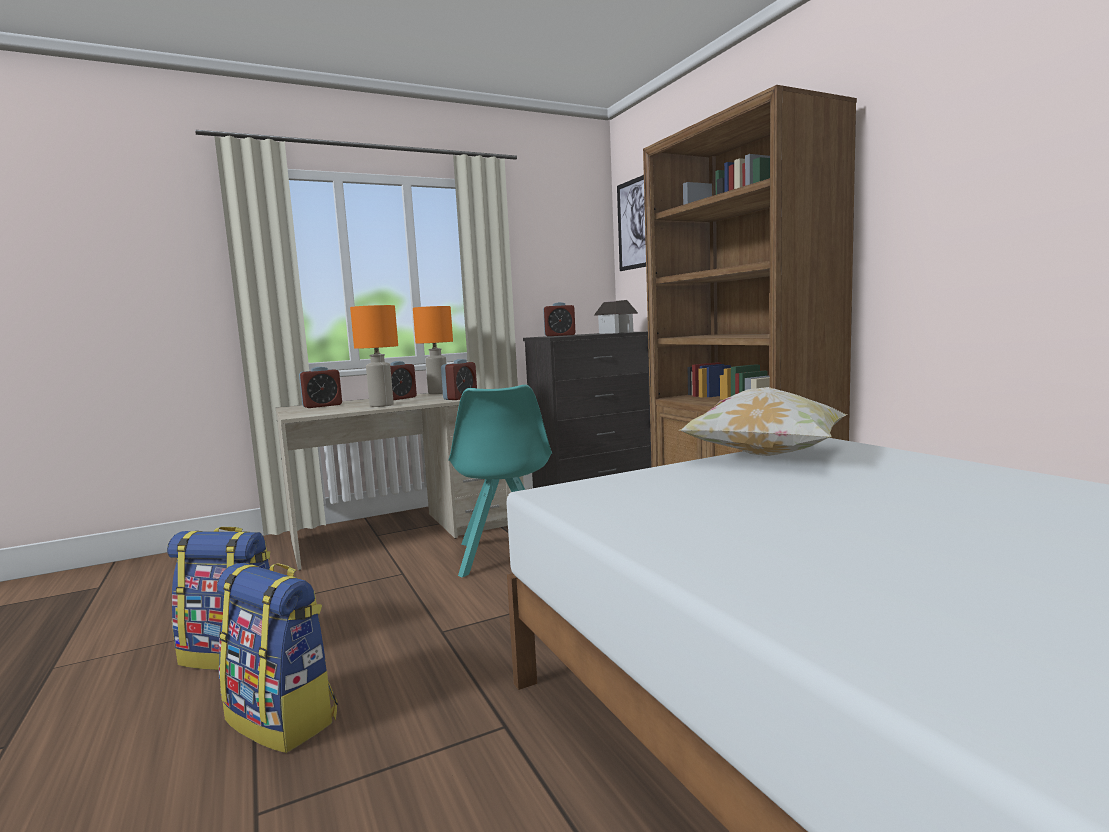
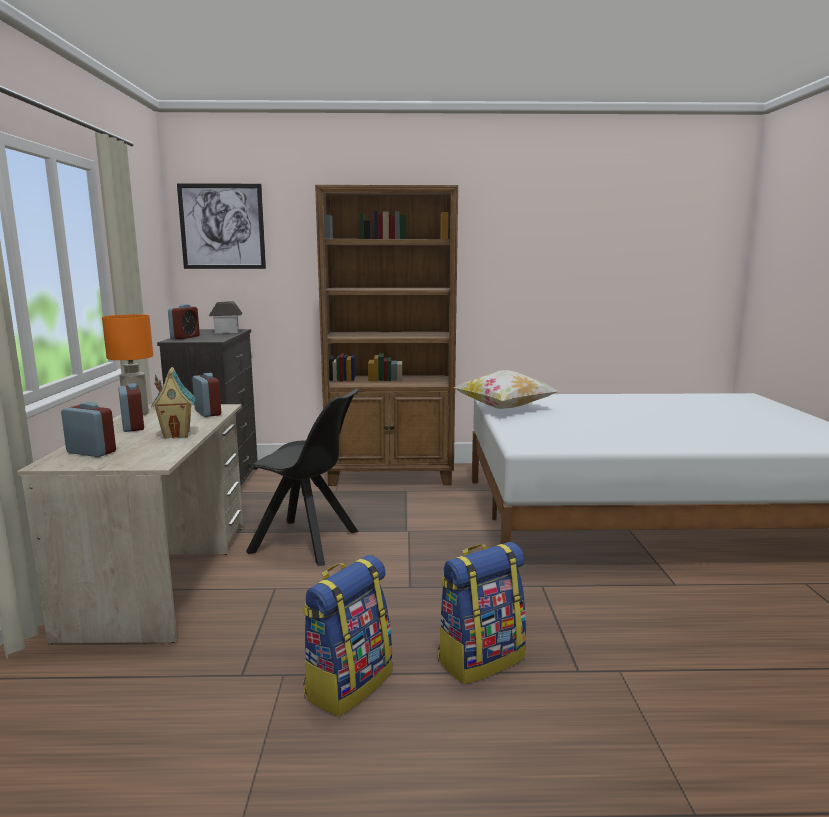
camera: 65 degrees left, 5 degrees up
alarm clock [299,367,342,408] -> alarm clock turned 60 degrees counterclockwise [61,402,116,457]
orange table lamp [350,305,398,407] -> toy house [151,367,195,439]
turquoise chair [448,385,552,578] -> black chair [246,388,359,566]

